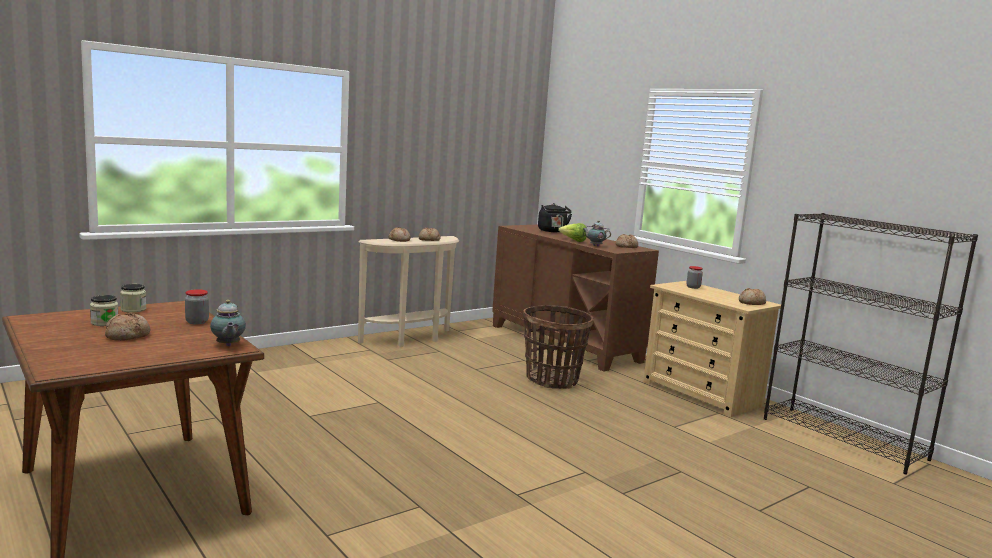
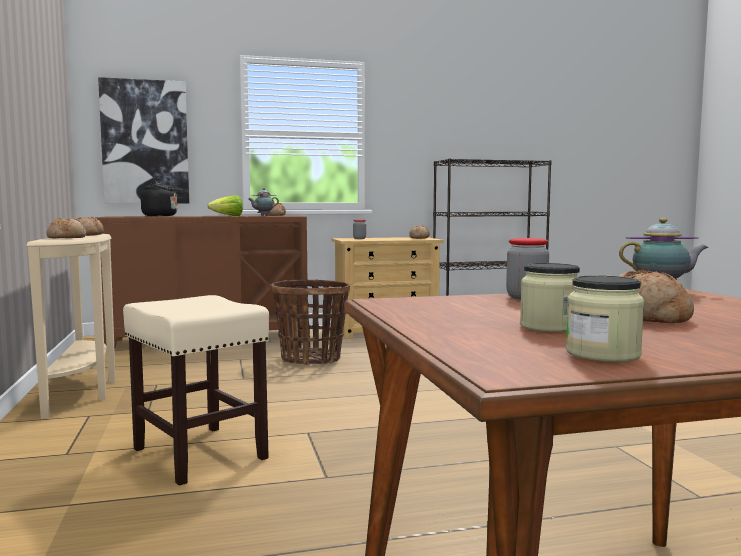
camera: 65 degrees left, 5 degrees down
jar [120,284,146,313] -> jar moved to [566,275,645,362]
none -> picture [98,77,189,204]
none -> beige stool [123,295,269,486]

